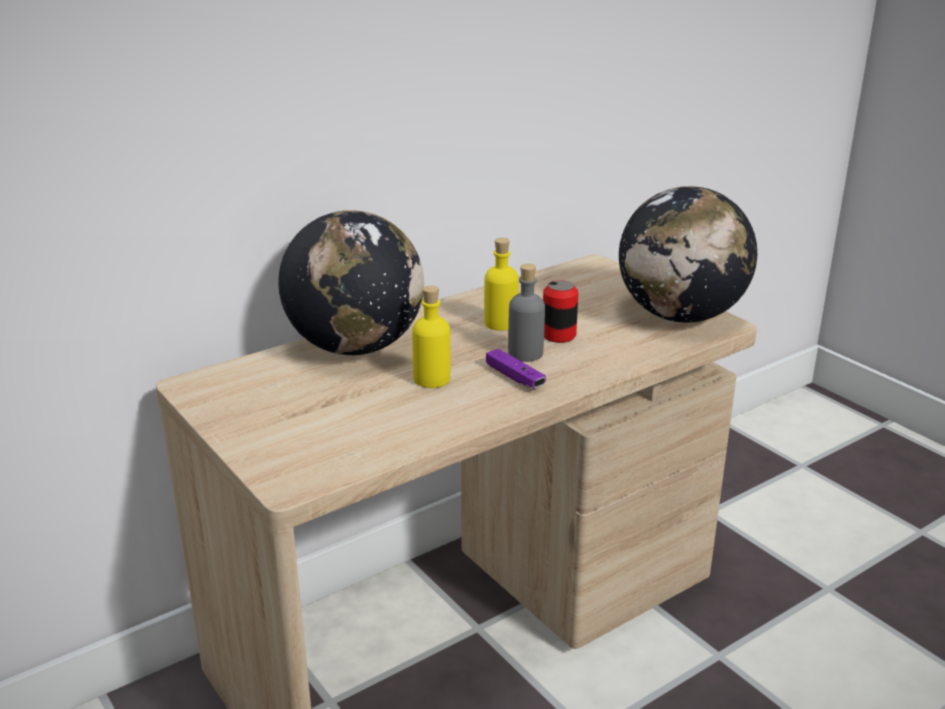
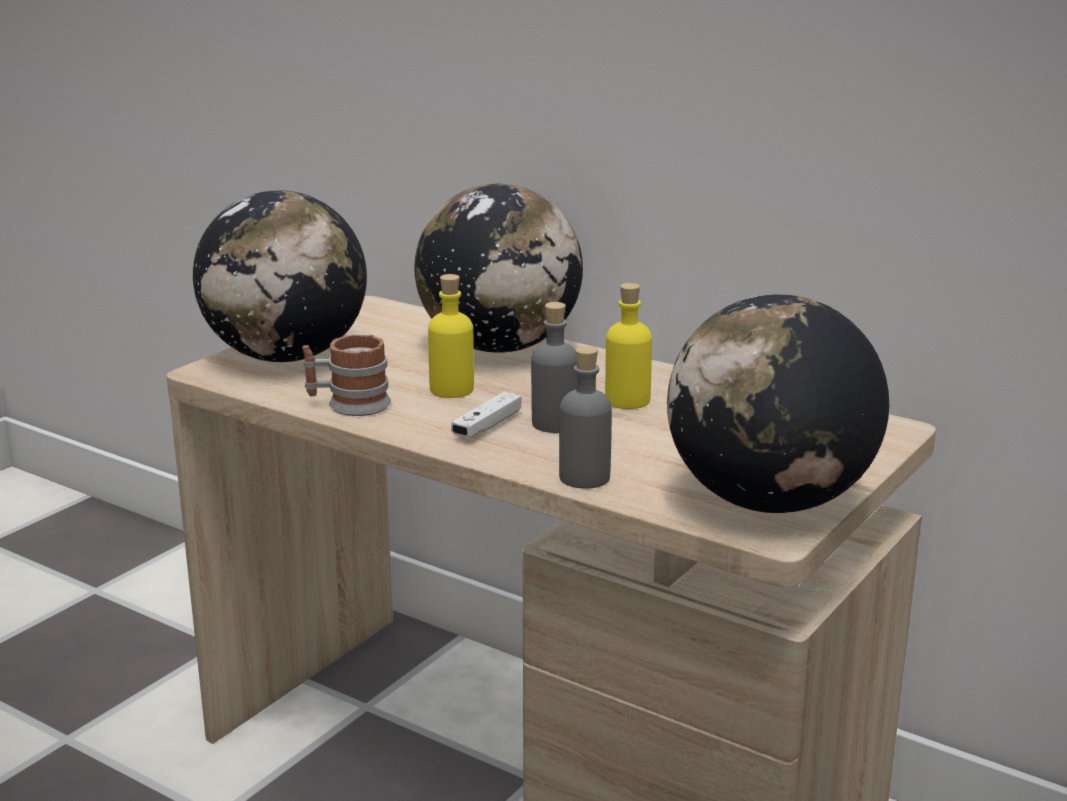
camera: 70 degrees right, 5 degrees down
purple game controller [486,349,546,388] -> white game controller [451,392,522,438]
can [543,280,578,343] -> none
none -> globe [193,190,367,362]
none -> mug [302,334,391,416]
none -> grey bottle [559,346,612,489]

